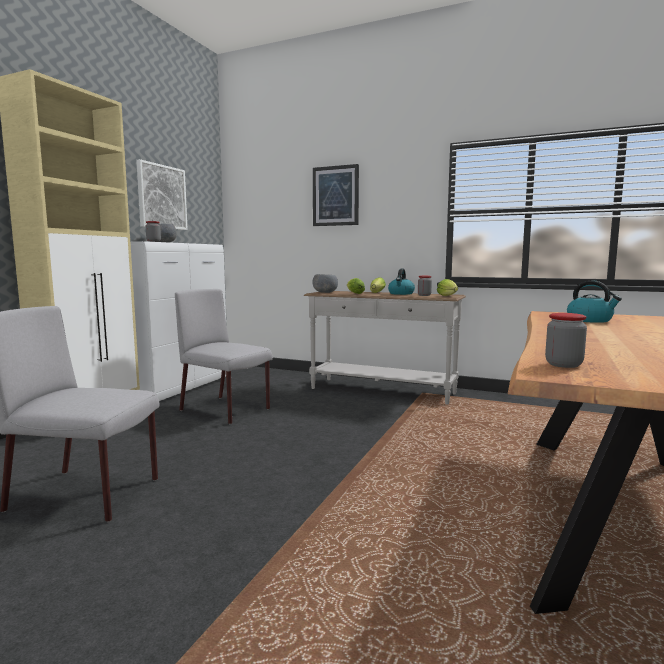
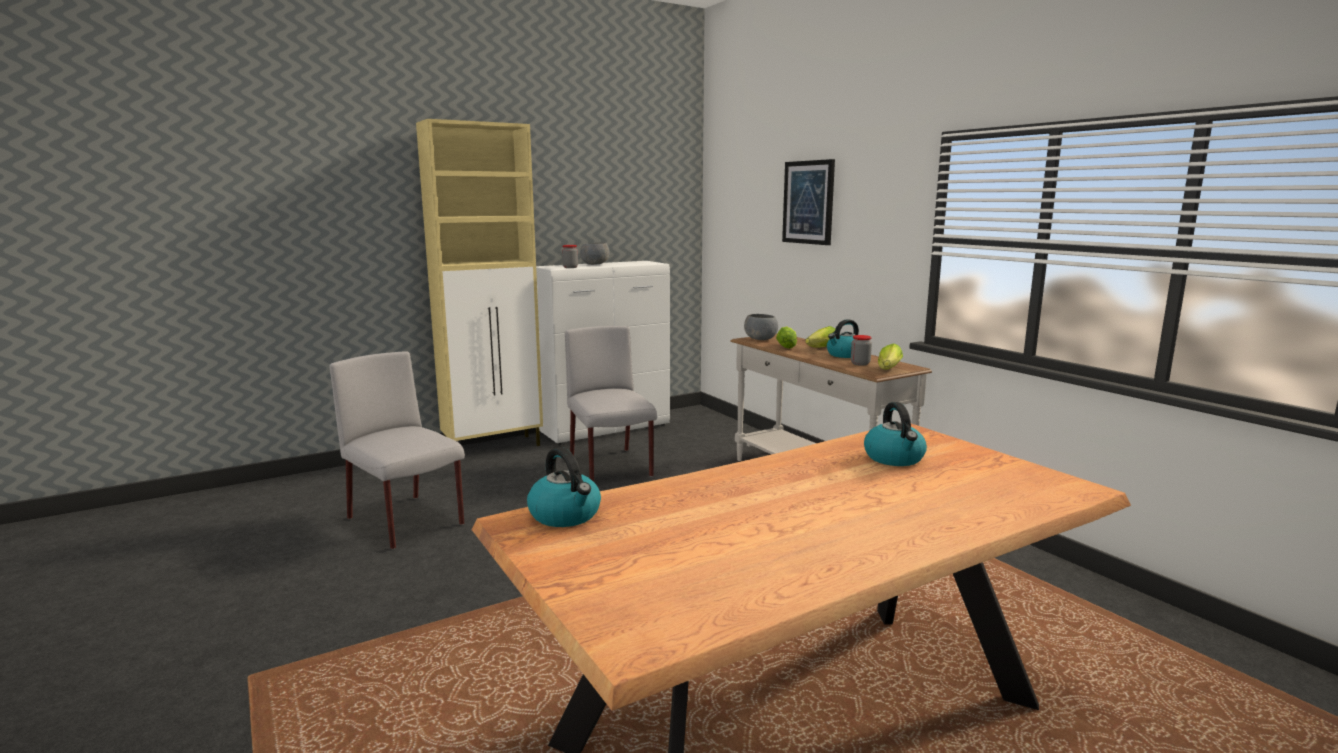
camera: 35 degrees right, 5 degrees up
picture [136,159,188,230] -> none
jar [545,313,587,368] -> kettle [527,447,601,527]

